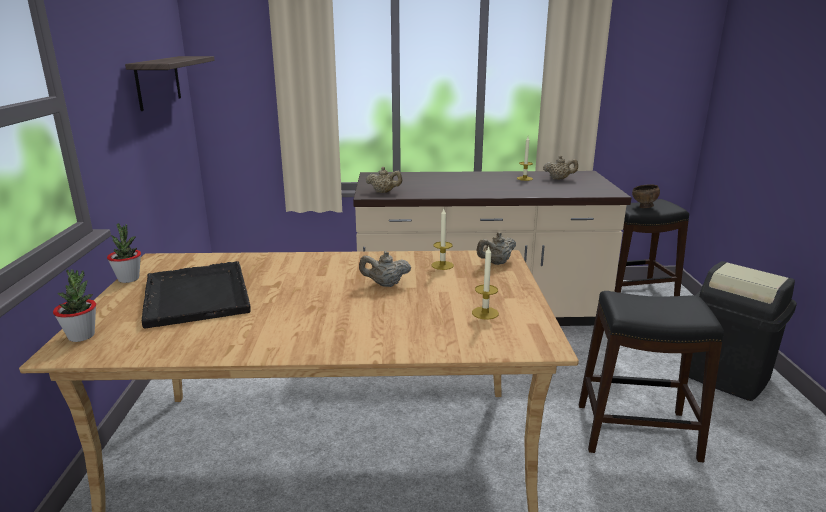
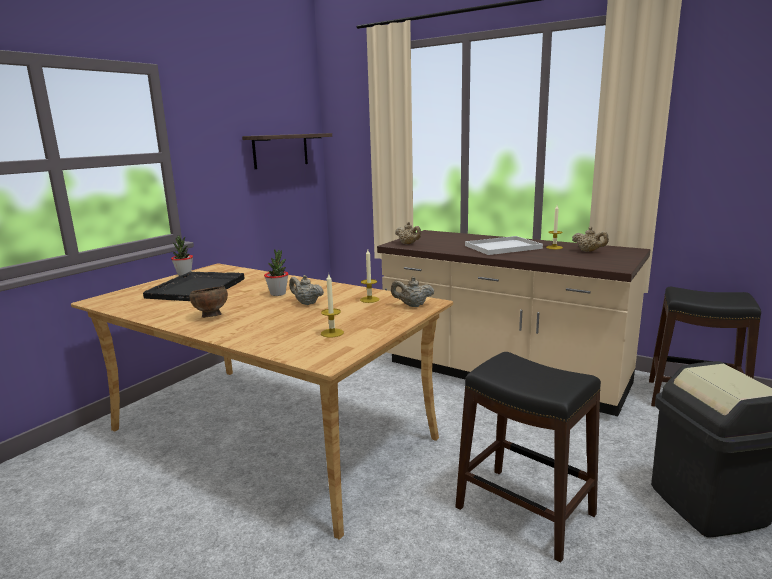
camera: 35 degrees right, 5 degrees down
potted plant [53,269,96,342] -> potted plant moved to [264,249,289,296]
brown bowl [632,184,660,208] -> brown bowl moved to [190,287,228,318]
none -> white tray [465,236,543,255]

